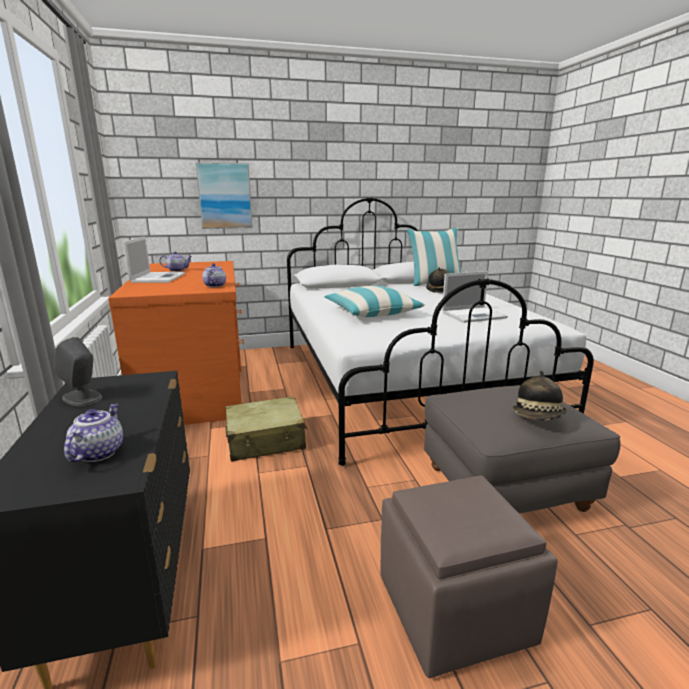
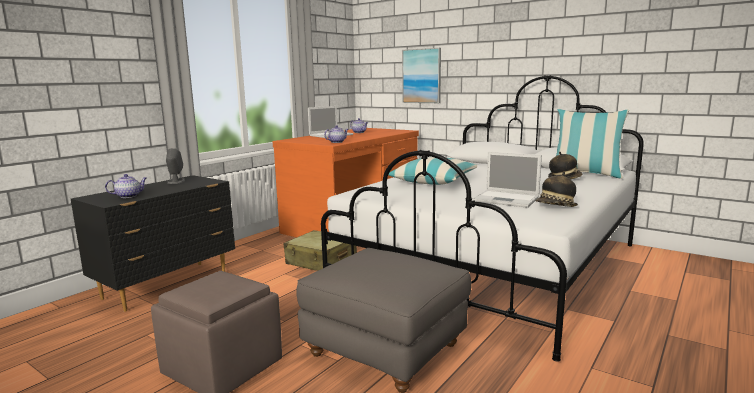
camera: 50 degrees right, 5 degrees down
hat [513,371,567,420] -> hat moved to [535,172,578,207]

